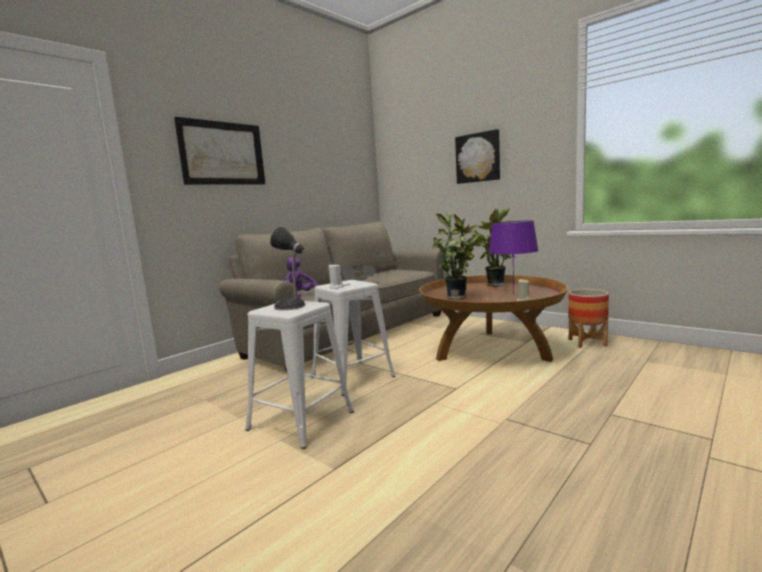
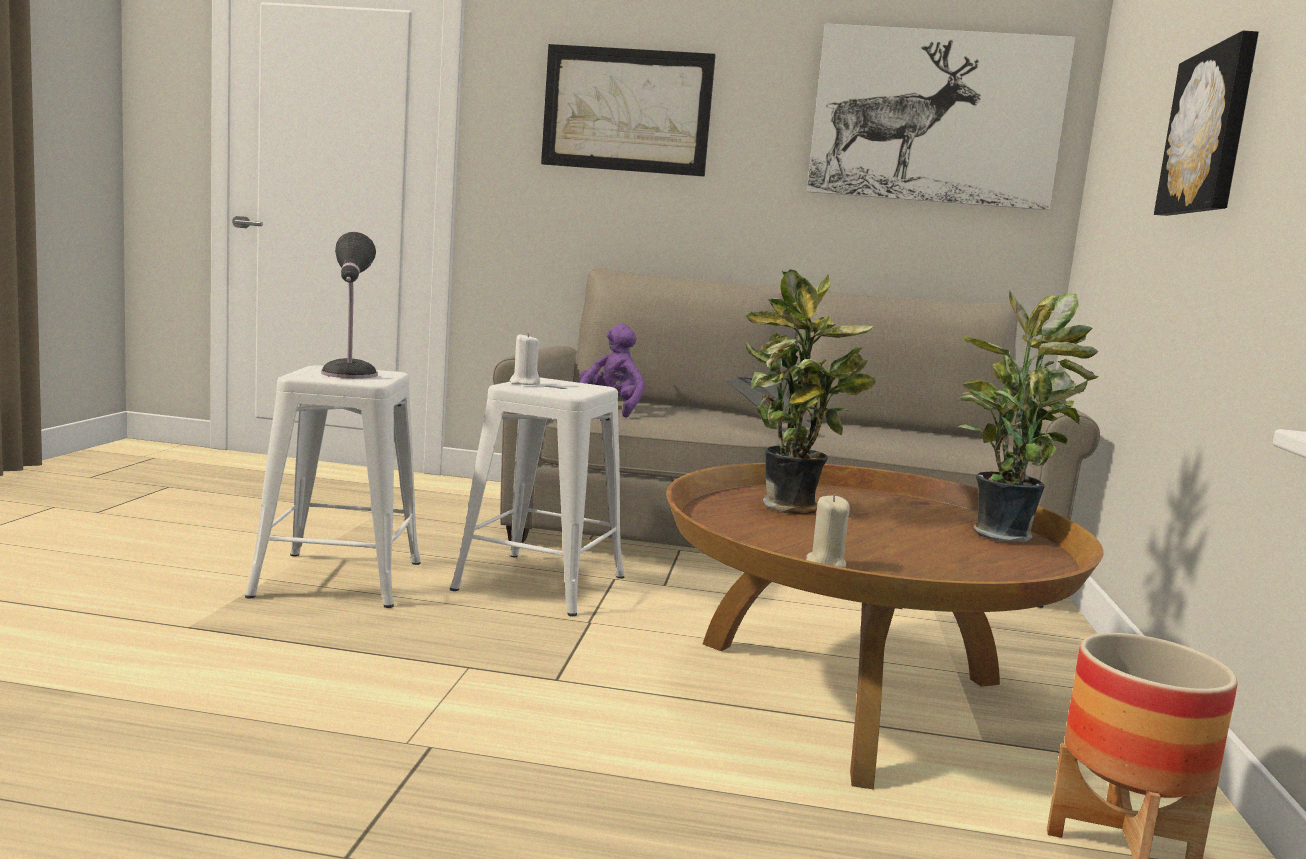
camera: 55 degrees right, 0 degrees up
purple table lamp [488,221,539,294] -> none
none -> picture [807,23,1076,210]

